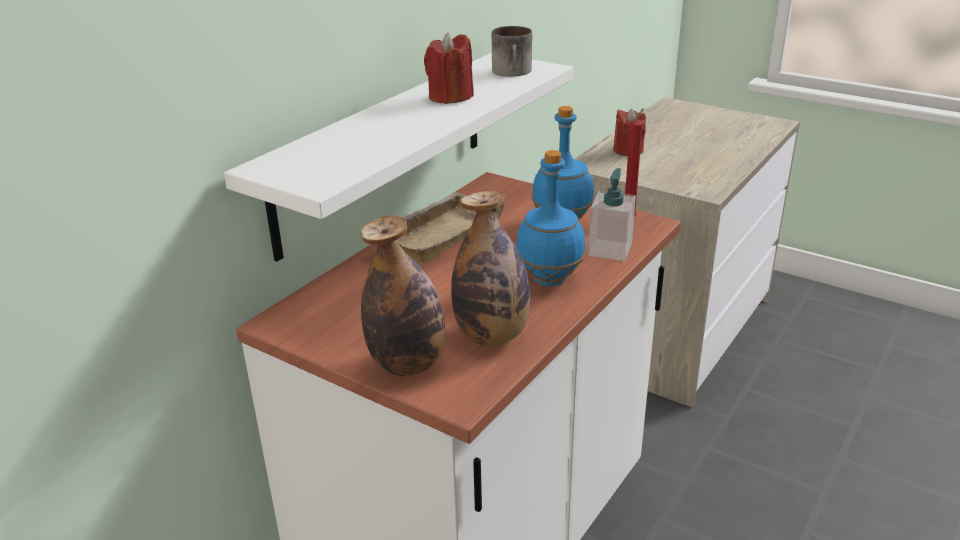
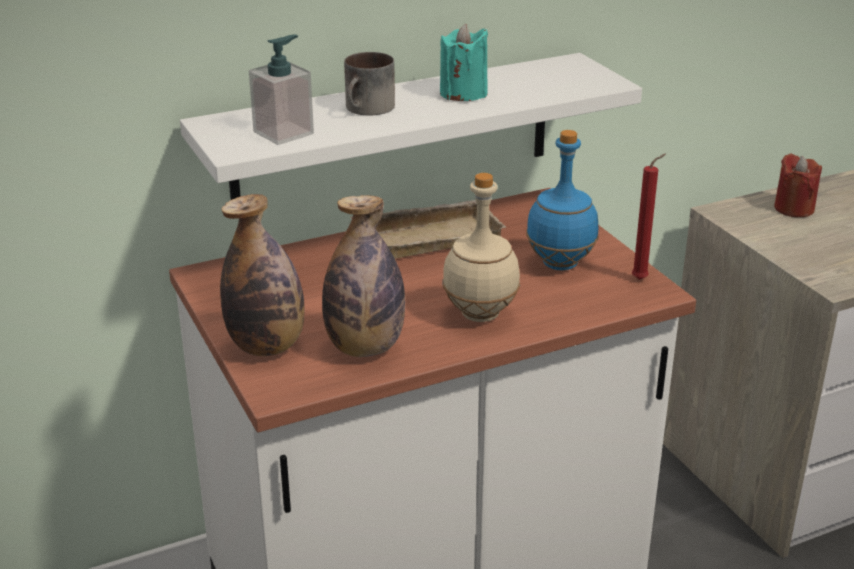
camera: 30 degrees right, 0 degrees up
red candle [424,32,474,104] -> turquoise candle [440,24,488,101]
mug [492,26,532,76] -> mug moved to [344,52,395,116]
blue bottle [516,150,585,286] -> beige bottle [442,173,520,322]
soap dispenser [588,168,636,261] -> soap dispenser moved to [249,35,314,145]

